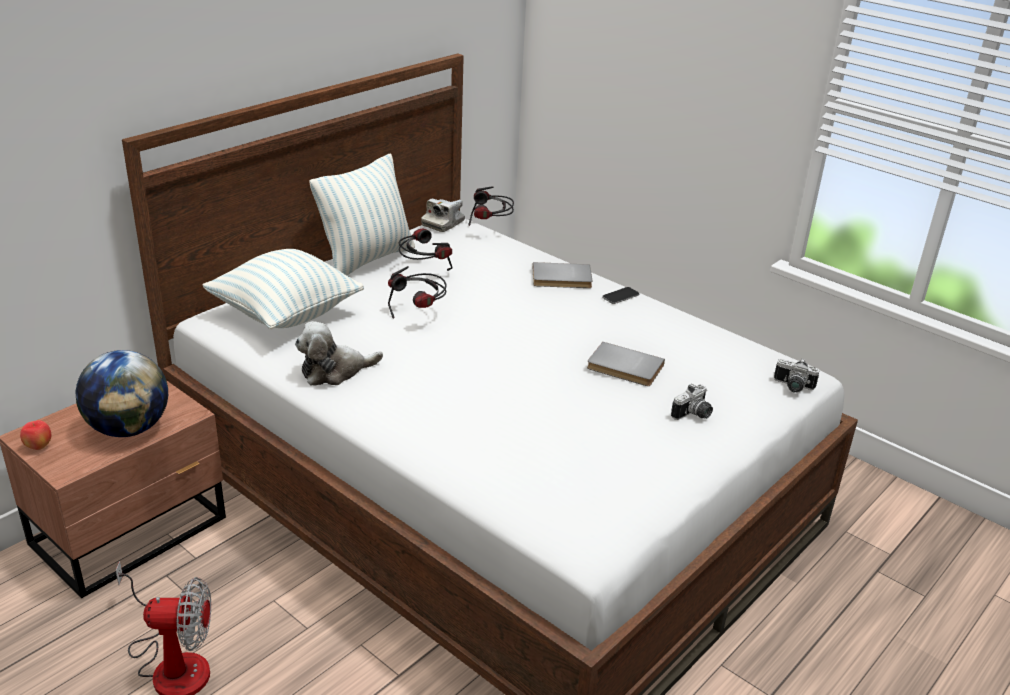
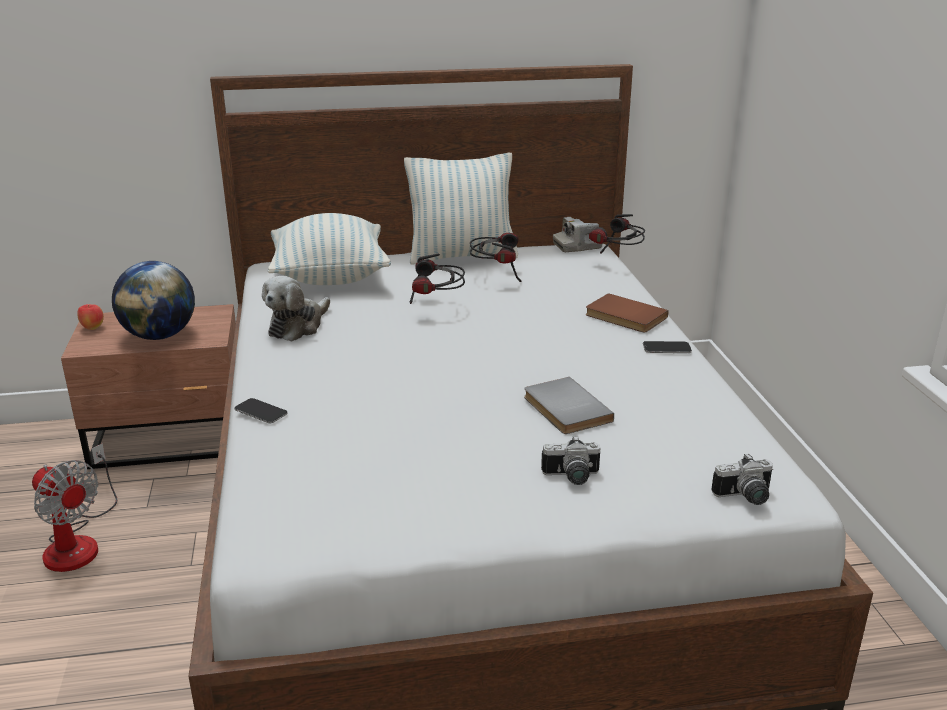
camera: 40 degrees right, 5 degrees down
plush toy [295,321,383,385] -> plush toy turned 75 degrees counterclockwise [262,276,330,341]
grey book [533,262,593,288] -> brown book [586,293,669,332]
camera [774,359,819,393] -> camera turned 75 degrees counterclockwise [711,454,773,505]
none -> phone [235,398,288,423]

